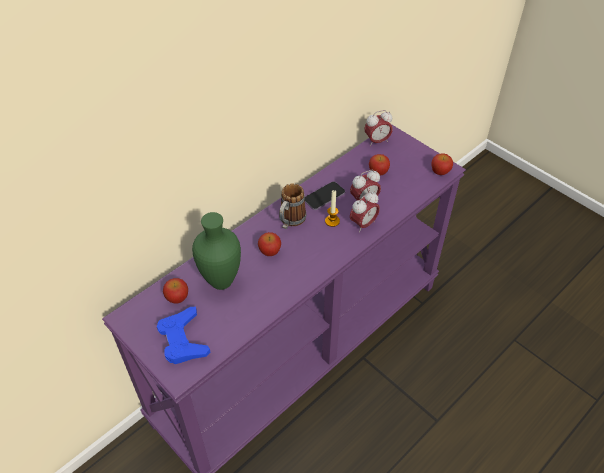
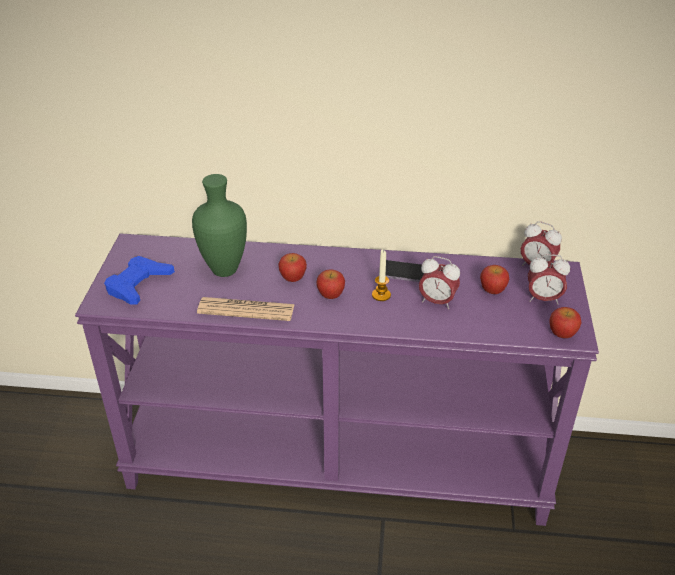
camera: 50 degrees right, 10 degrees down
apple [163,278,188,304] -> apple moved to [316,269,345,299]
mug [279,183,306,229] -> none
alarm clock [350,191,380,233] -> alarm clock moved to [528,254,570,304]
none -> newspaper [197,297,295,321]

